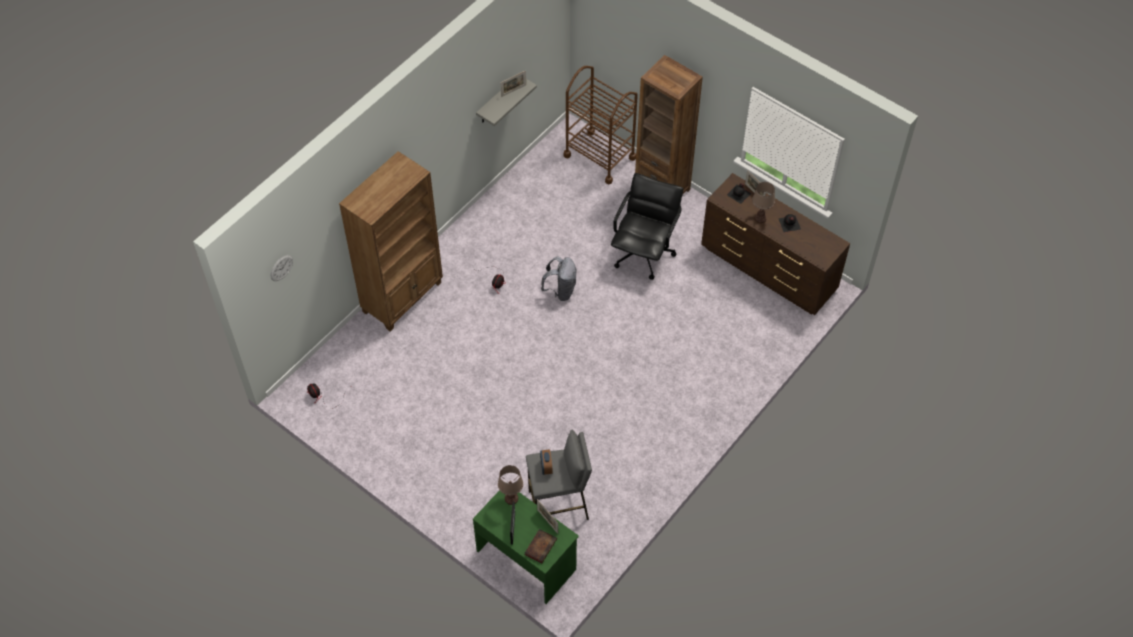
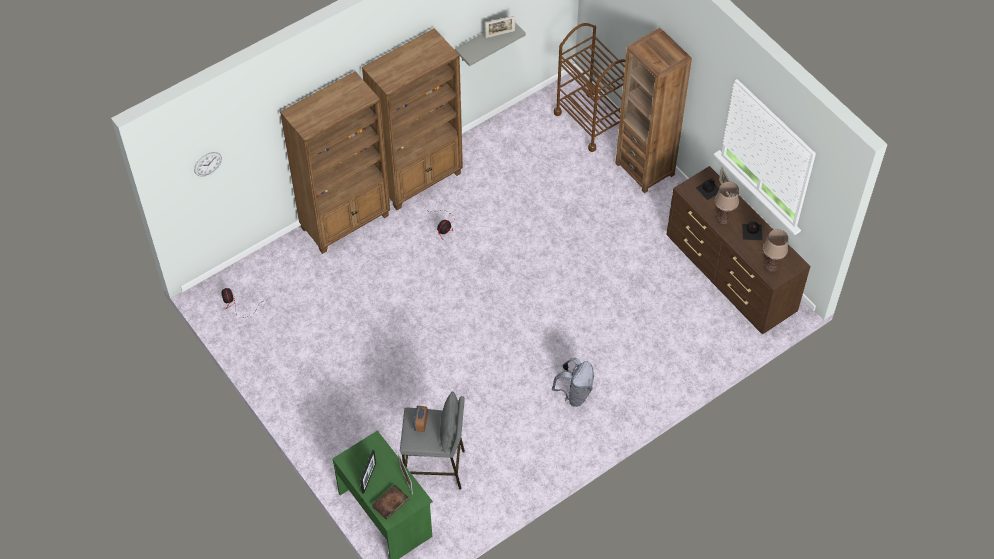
camera: 15 degrees right, 0 degrees up
brown table lamp [498,465,523,505] -> brown table lamp moved to [763,229,788,272]
grey backpack [541,257,577,301] -> grey backpack moved to [552,358,594,407]
black office chair [611,173,683,280] -> none
none -> brown bookcase [362,28,463,210]

